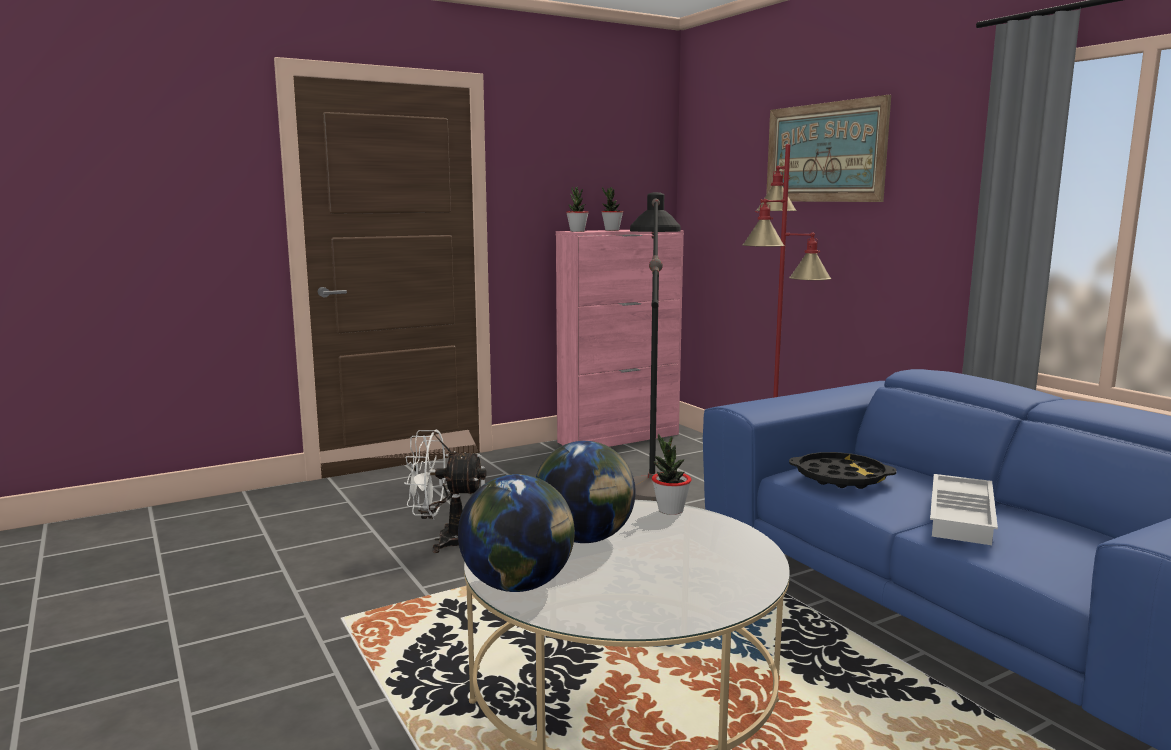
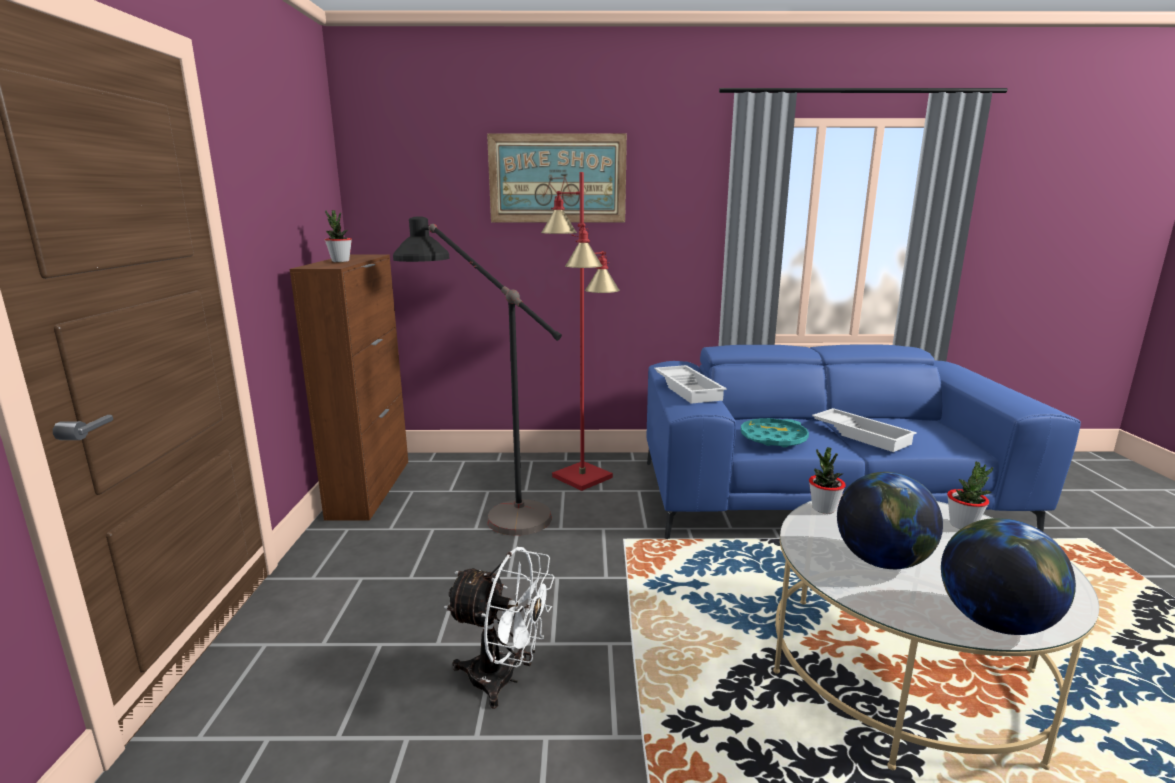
camera: 60 degrees left, 5 degrees up
white fan [404,430,487,553] -> white fan turned 105 degrees counterclockwise [444,547,554,709]
pink cabinet [556,230,684,447] -> brown cabinet [290,255,408,521]
potted plant [566,187,589,232] -> potted plant moved to [947,461,993,529]
black tray [789,452,897,489] -> turquoise tray [741,418,809,448]
none -> white tray [654,365,727,404]

